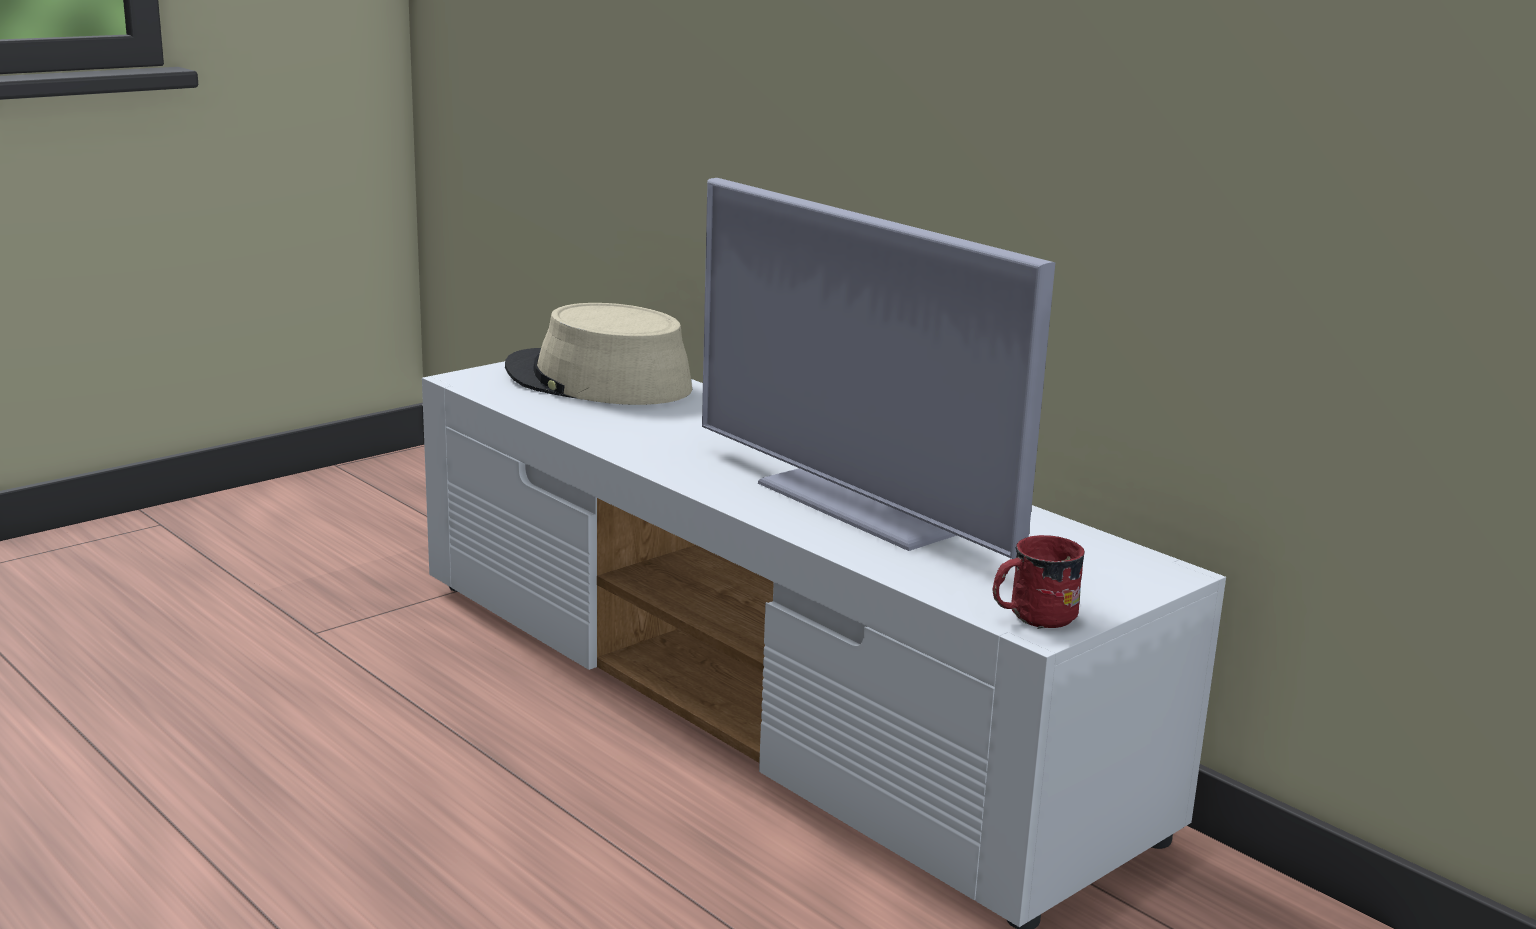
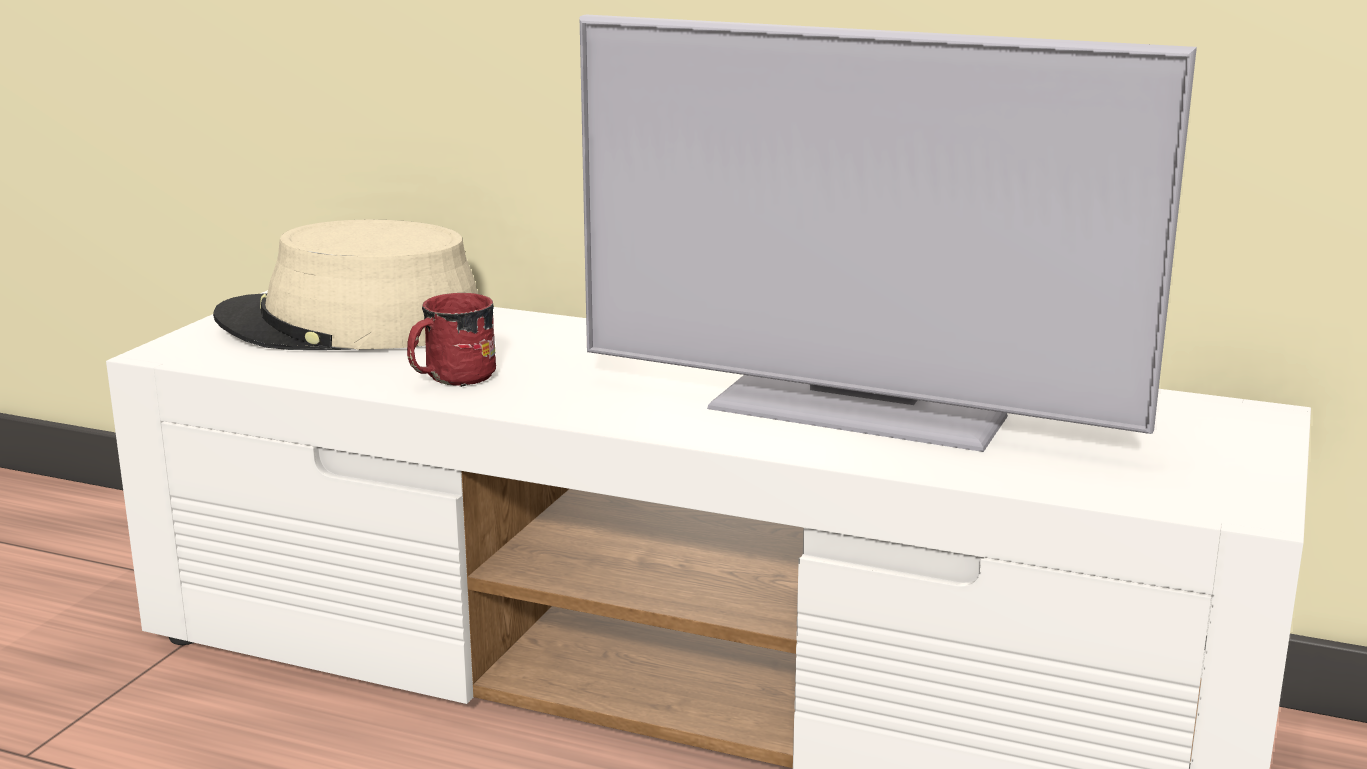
camera: 25 degrees left, 0 degrees up
red mug [992,535,1085,629] -> red mug moved to [407,293,496,387]

